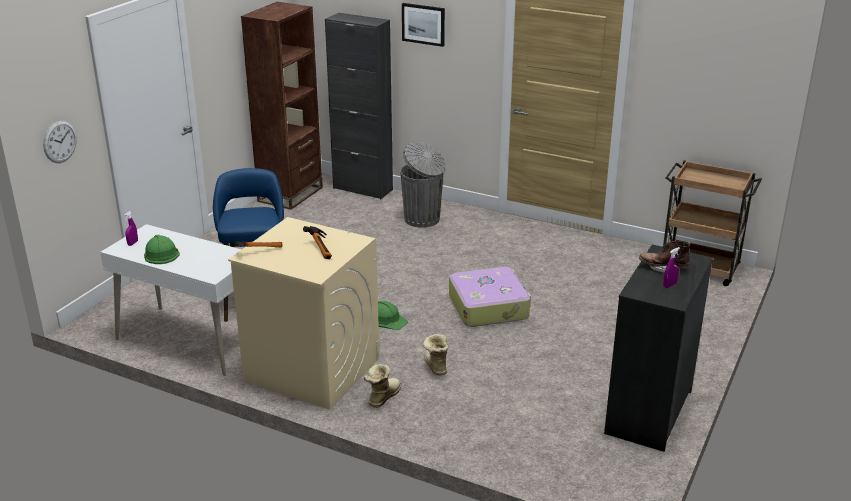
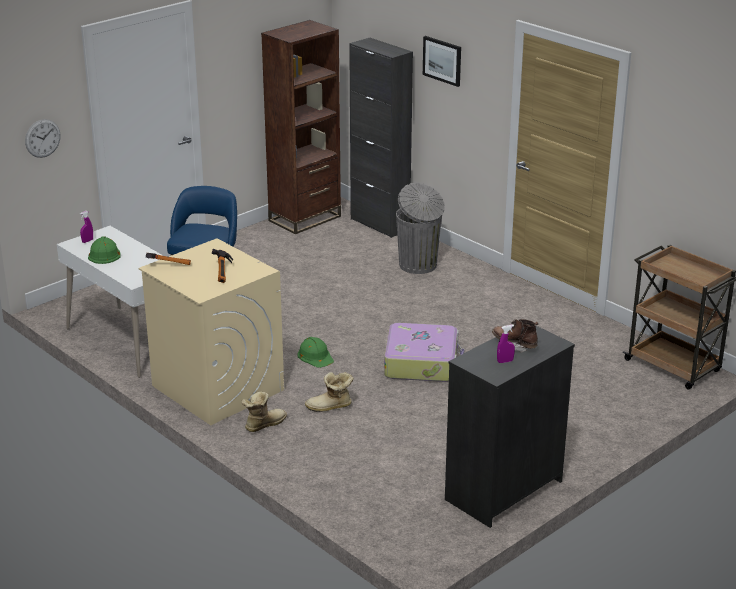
camera: 20 degrees right, 0 degrees up
boot [423,334,448,375] -> boot turned 105 degrees counterclockwise [305,372,354,412]

